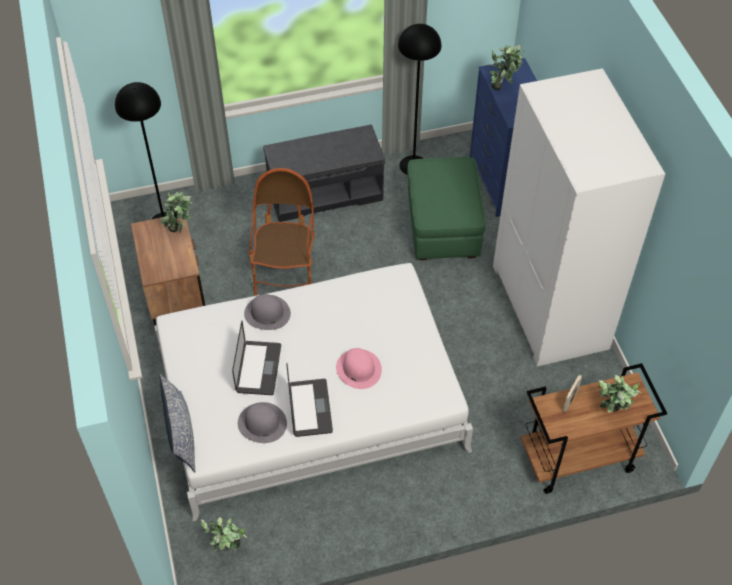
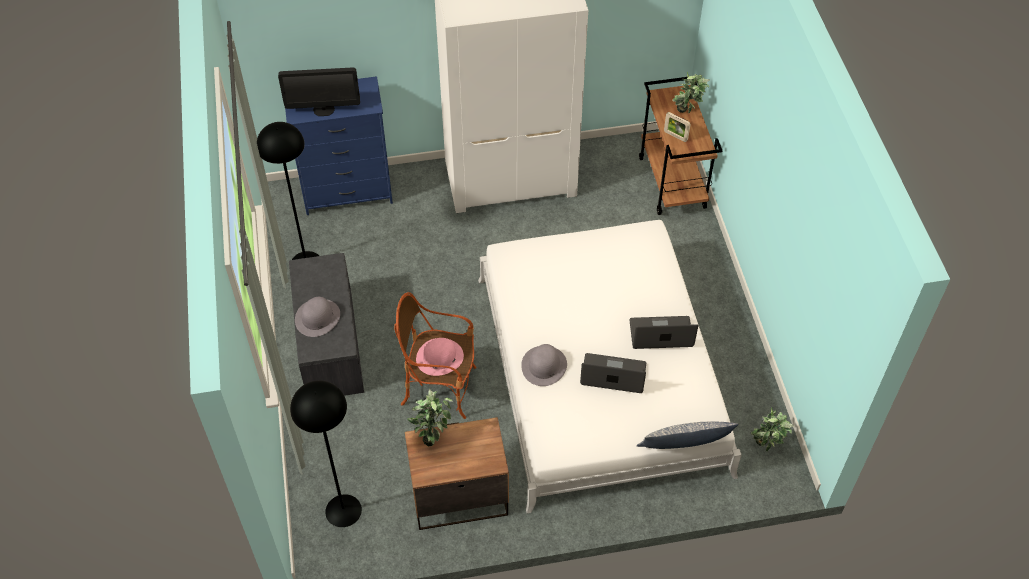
camera: 85 degrees left, 0 degrees up
grey hat [238,402,287,443] -> grey hat moved to [295,297,340,337]
pink hat [336,348,382,389] -> pink hat moved to [416,338,464,376]
green ottoman [407,157,486,260] -> none
potted plant [488,45,524,91] -> monitor [278,67,360,116]

